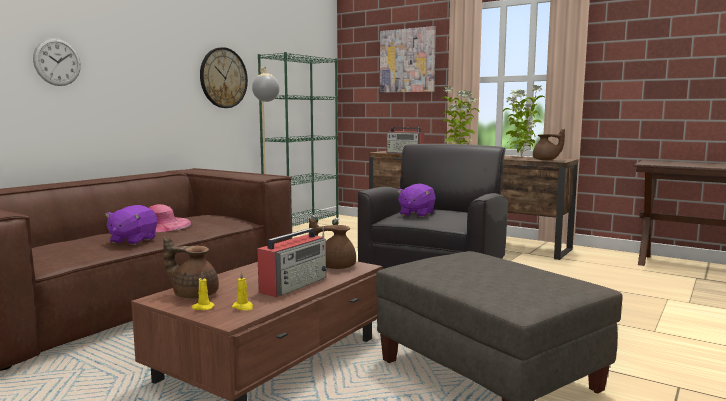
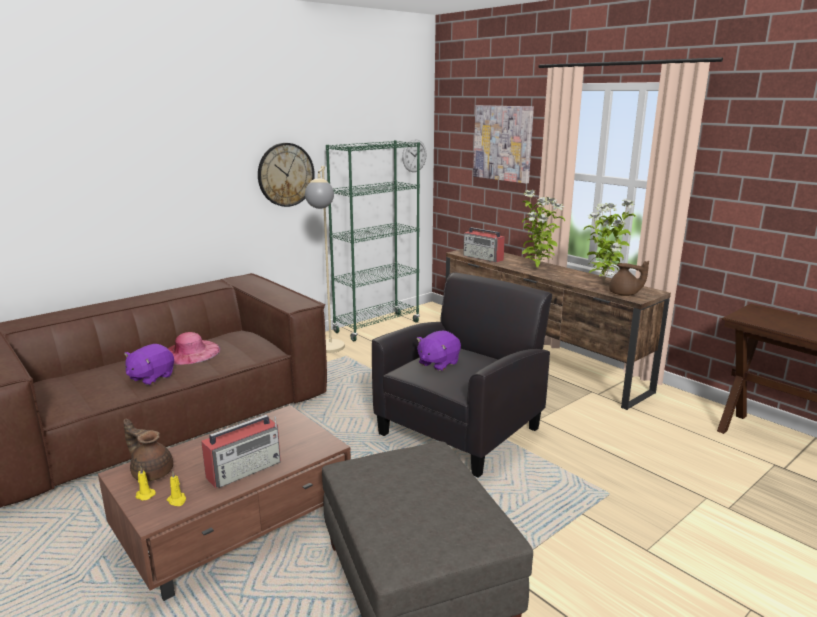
camera: 15 degrees right, 10 degrees up
wall clock [33,38,81,86] -> wall clock moved to [402,139,427,172]
brown teapot [309,218,356,269] -> none

